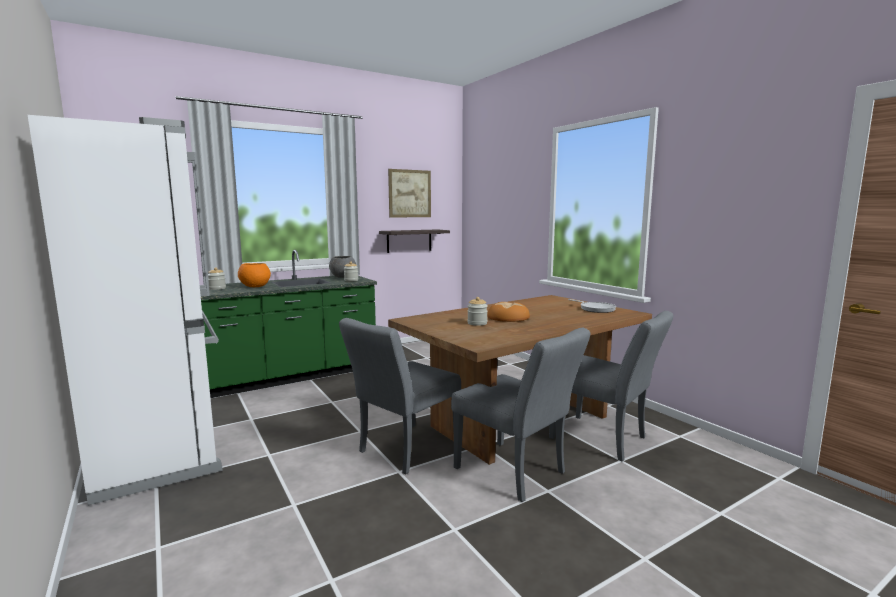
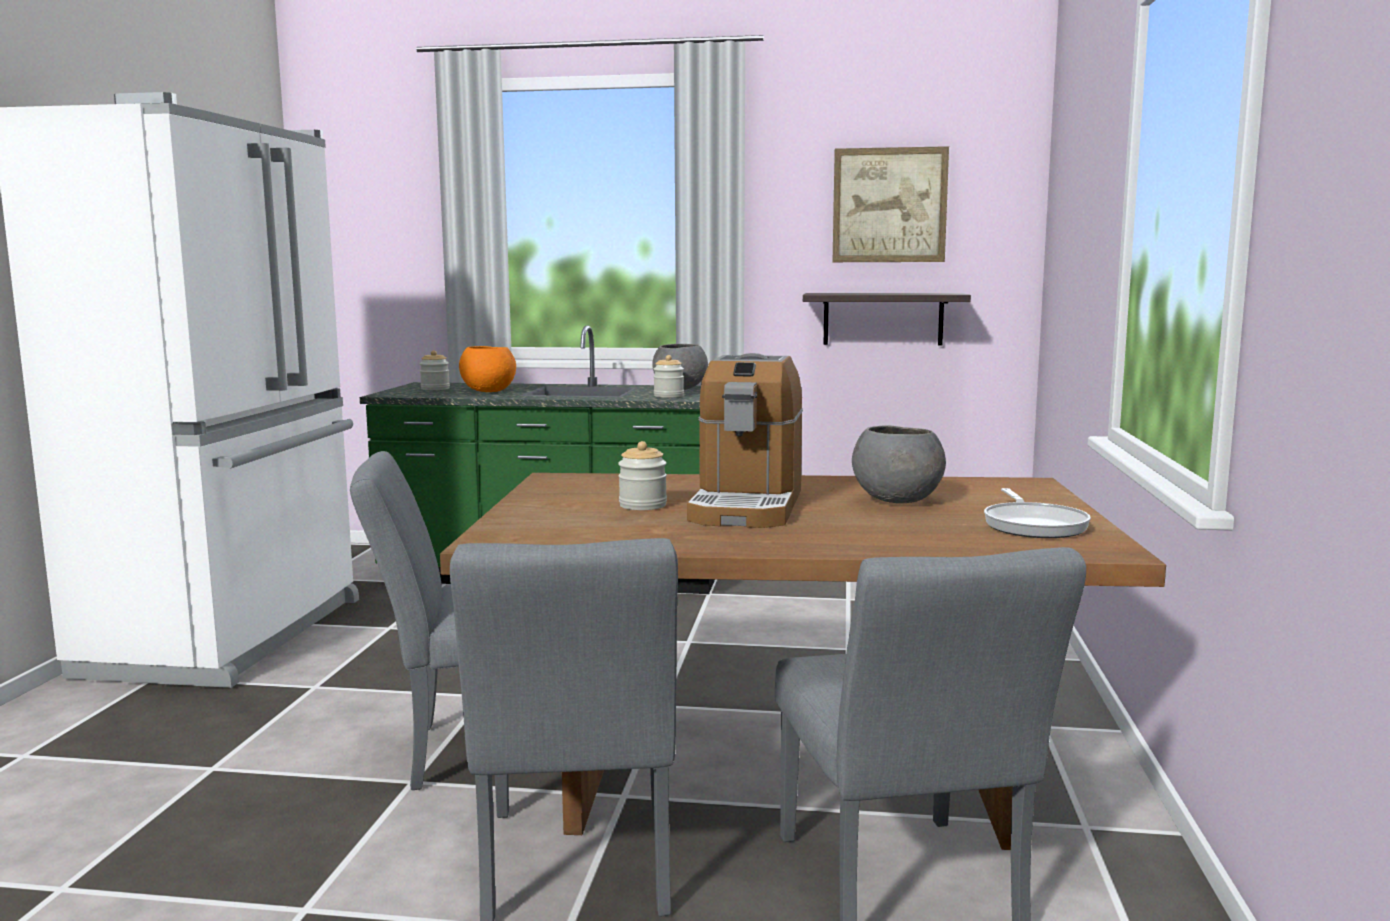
camera: 40 degrees right, 0 degrees up
bread [487,302,530,322] -> coffee machine [687,353,803,528]
none -> grey bowl [852,425,946,503]

